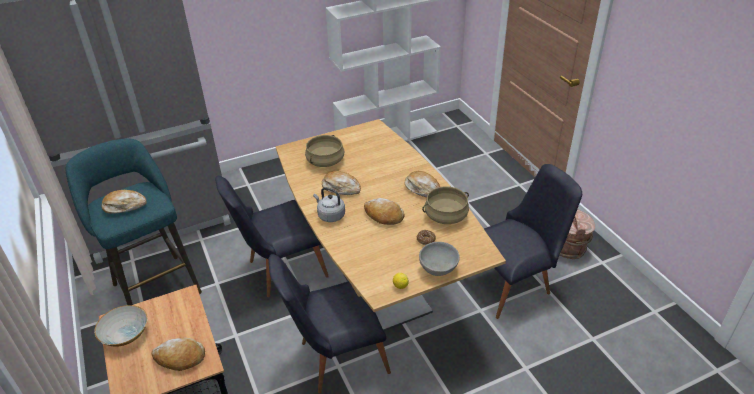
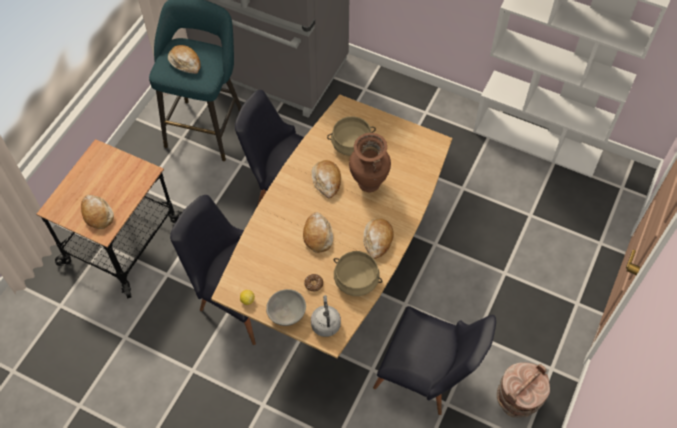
camera: 50 degrees right, 20 degrees up
bowl [94,305,147,347] -> none
grey kettle [313,187,345,222] -> grey kettle moved to [311,295,341,337]
none -> brown vase [349,133,391,192]

